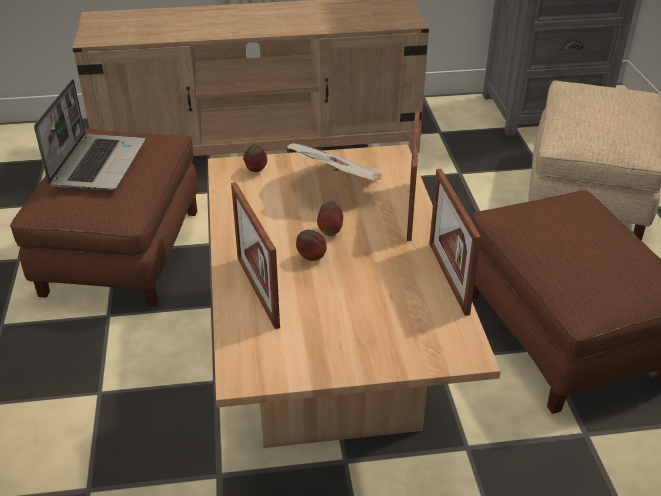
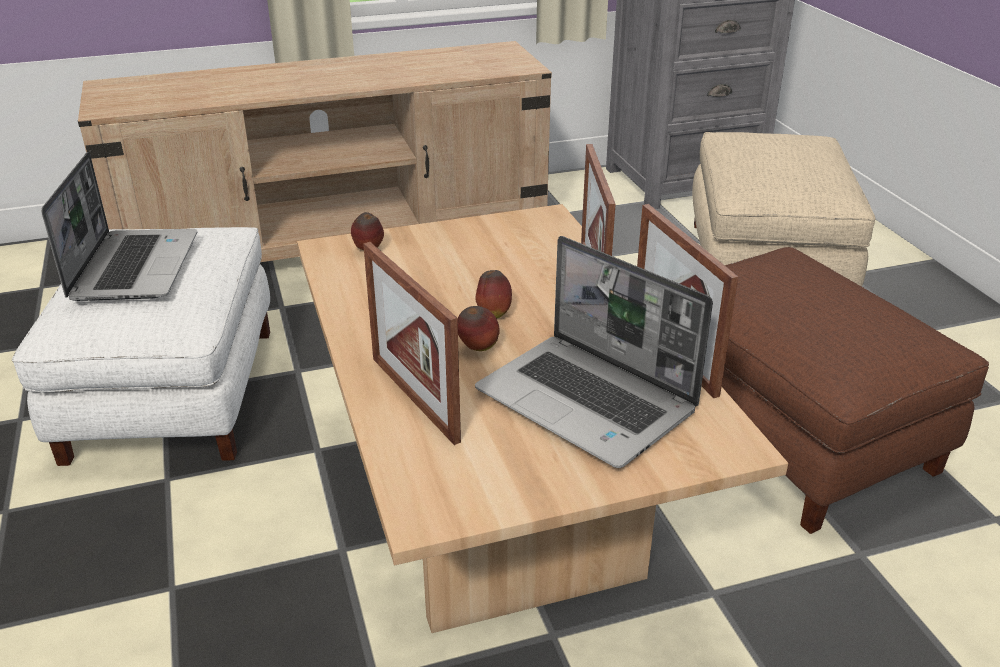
camera: 10 degrees left, 5 degrees down
brown ottoman [10,129,198,307] -> white ottoman [12,227,270,466]
newspaper [287,143,384,181] -> none
none -> laptop [475,236,713,468]

